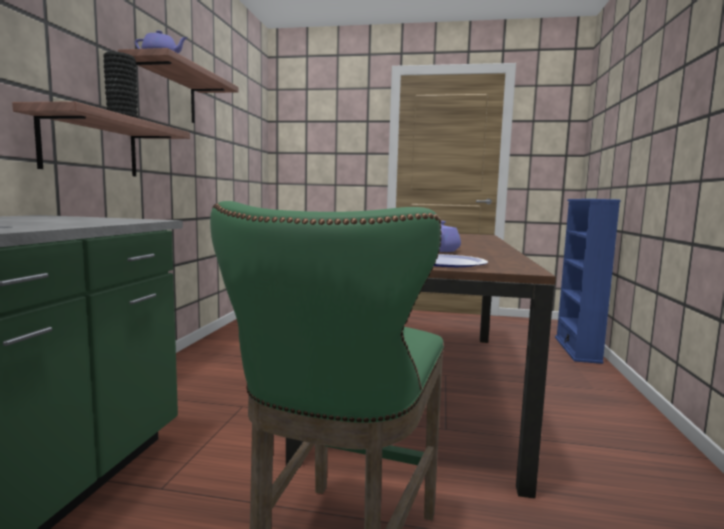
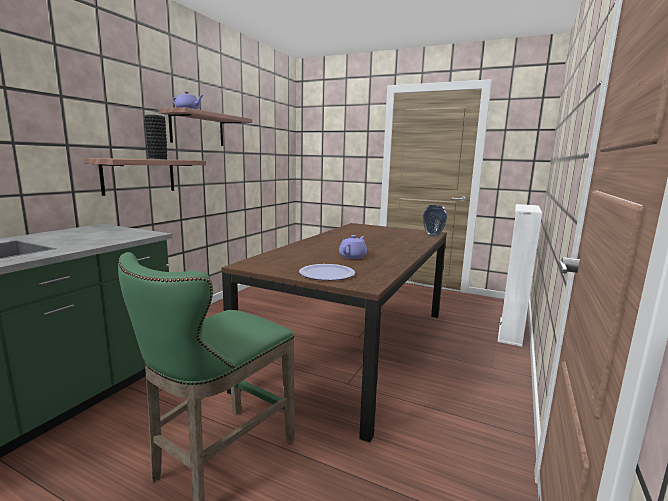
camera: 15 degrees right, 5 degrees up
blue bookcase [555,199,621,364] -> white bookcase [497,204,542,347]
none -> vase [423,205,447,236]

